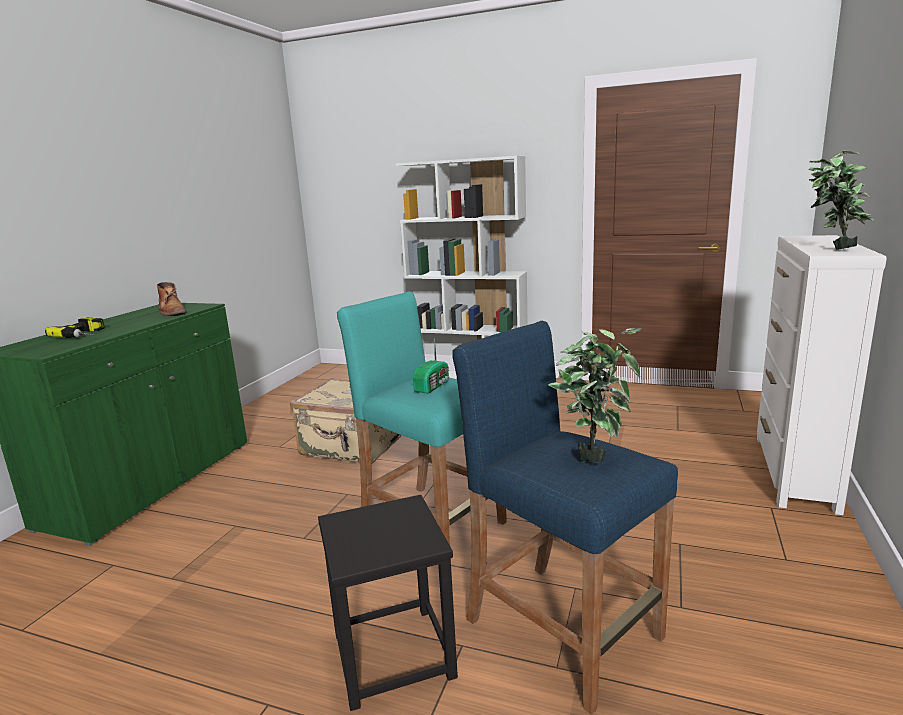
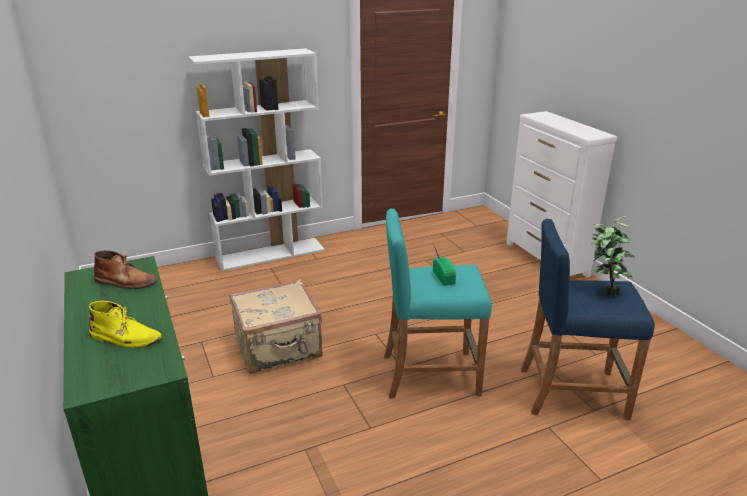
camera: 45 degrees left, 10 degrees up
power drill [45,318,105,338] -> yellow boot [89,301,162,348]
black stool [318,495,458,711] -> none
potted plant [808,151,874,250] -> none

